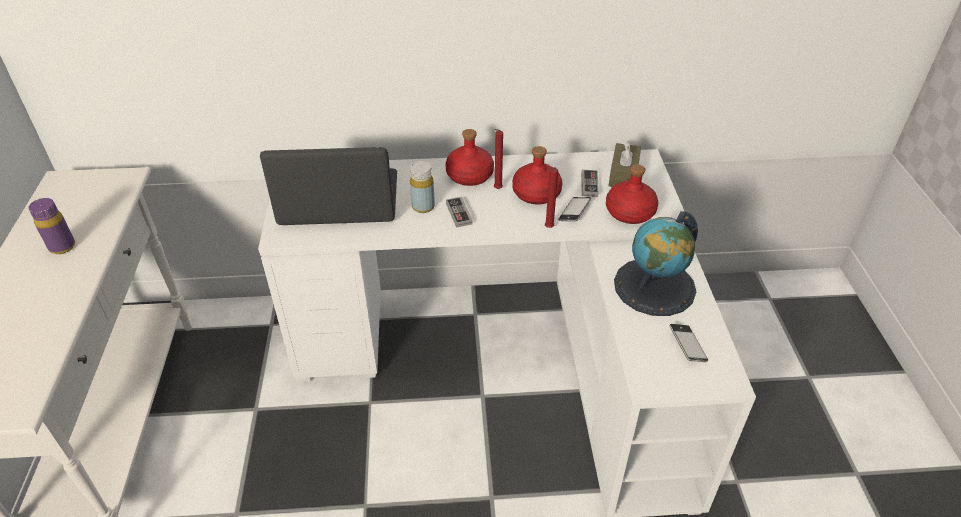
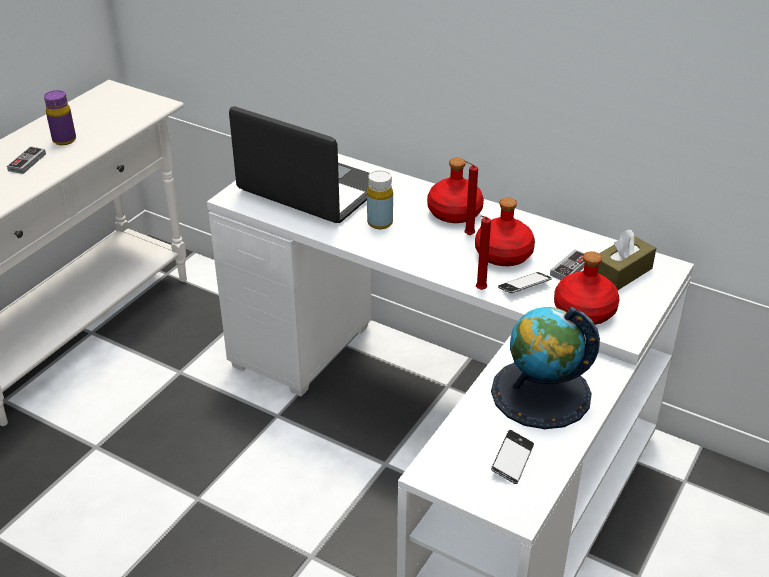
camera: 35 degrees right, 5 degrees down
game controller [446,197,473,228] -> game controller moved to [7,146,46,174]

